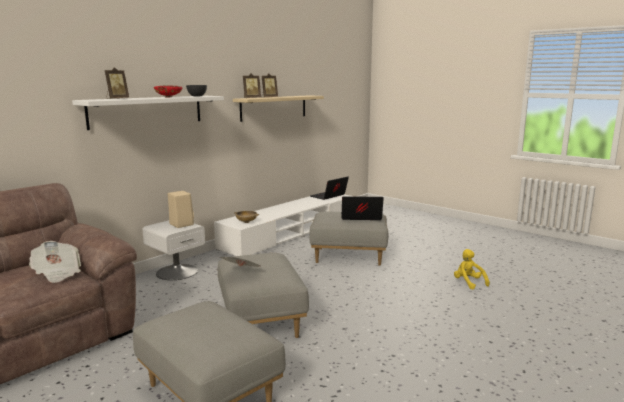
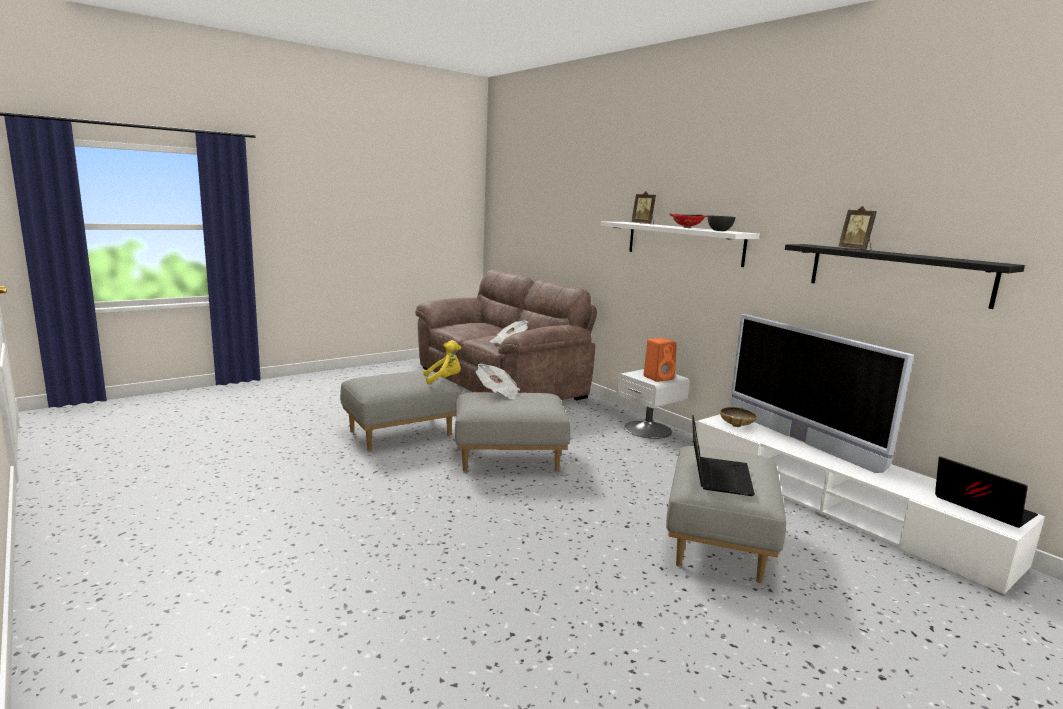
camera: 100 degrees right, 0 degrees up
beige speaker [168,191,194,228] -> orange speaker [643,338,677,382]
beige shelf [233,95,324,122] -> black shelf [785,244,1025,309]
picture frame [243,74,261,97] -> none
yellow plush toy [454,249,490,290] -> yellow plush toy moved to [423,340,461,385]
none -> television [730,314,914,473]

